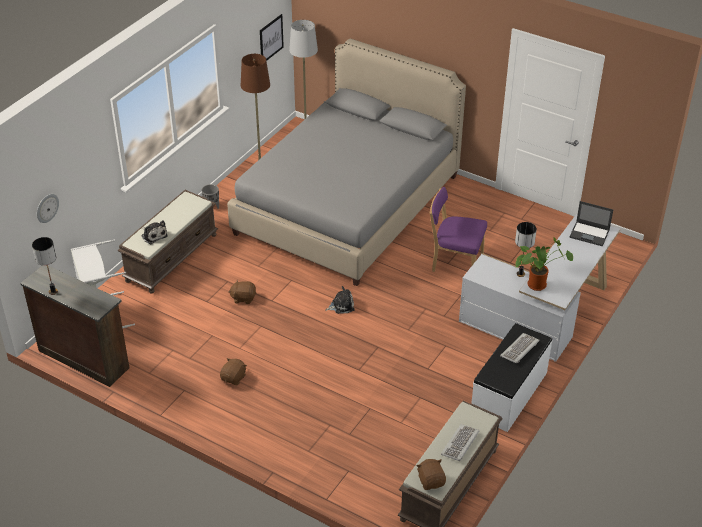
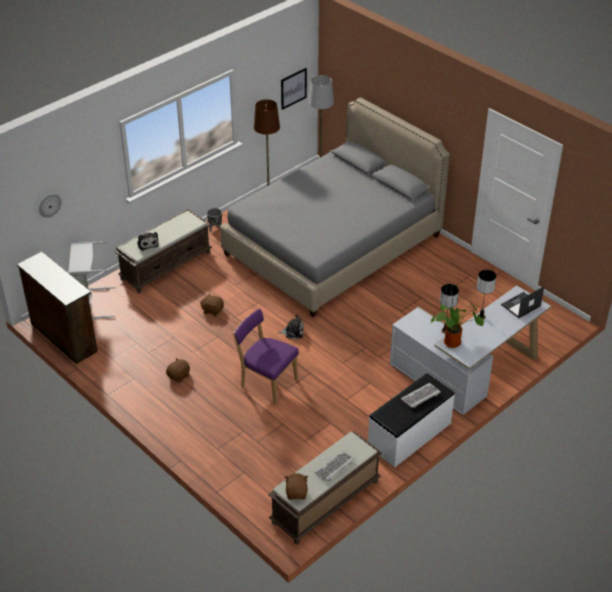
camera: 15 degrees right, 0 degrees up
table lamp [32,237,58,295] -> table lamp moved to [477,270,496,319]
purple chair [429,187,487,272] -> purple chair moved to [233,309,299,404]
laptop [570,201,613,246] -> laptop turned 105 degrees clockwise [501,286,544,318]

